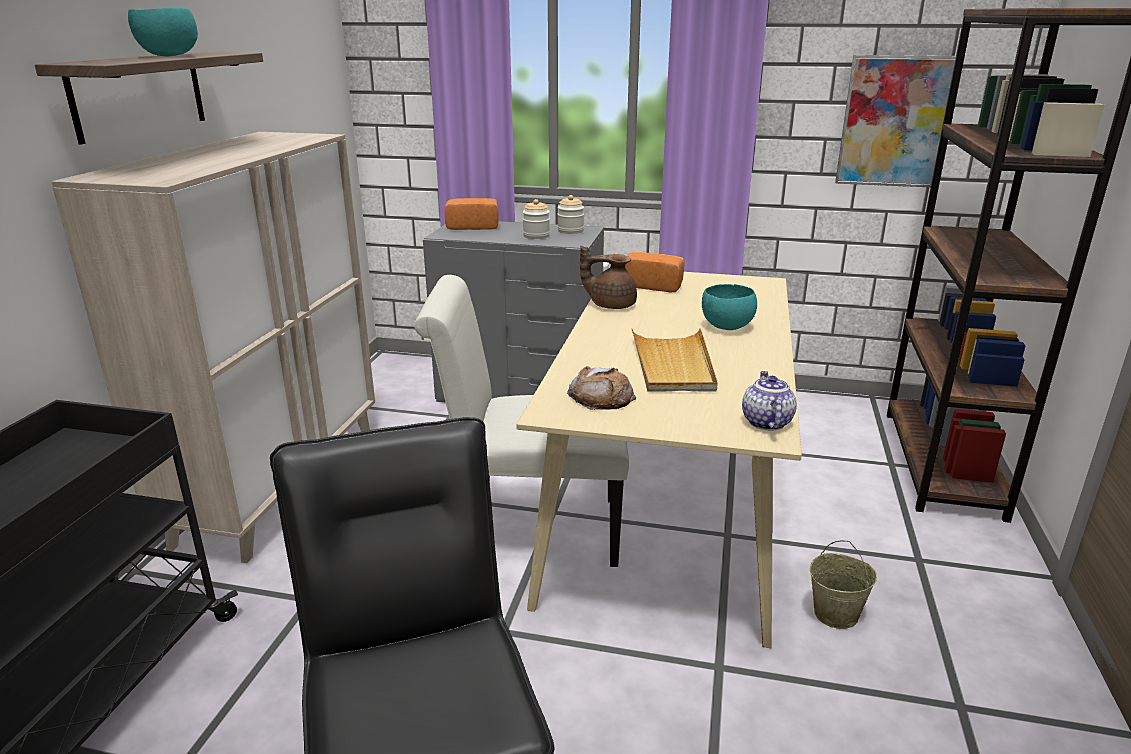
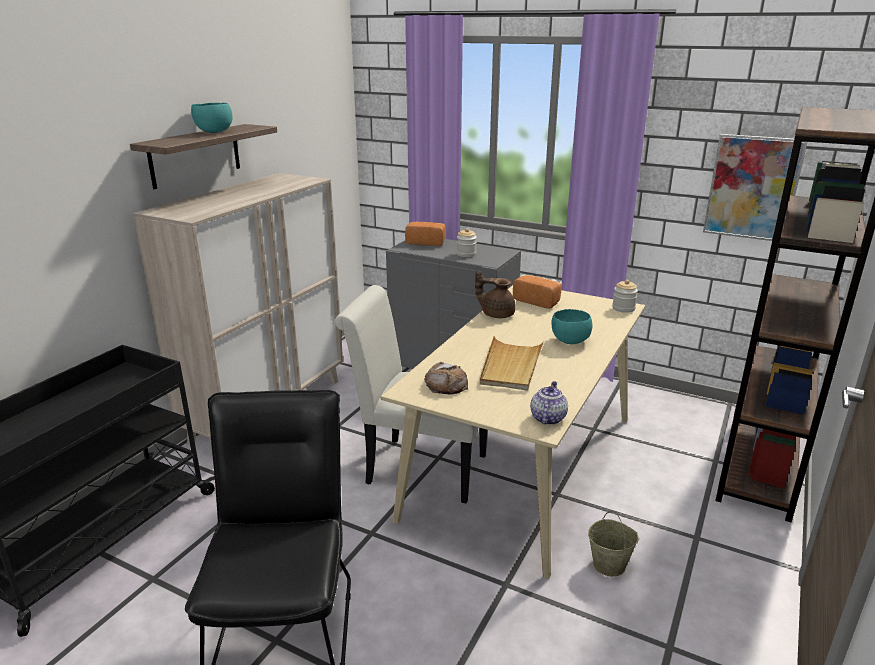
camera: 15 degrees right, 0 degrees up
jar [558,195,584,234] -> jar moved to [612,280,638,313]

